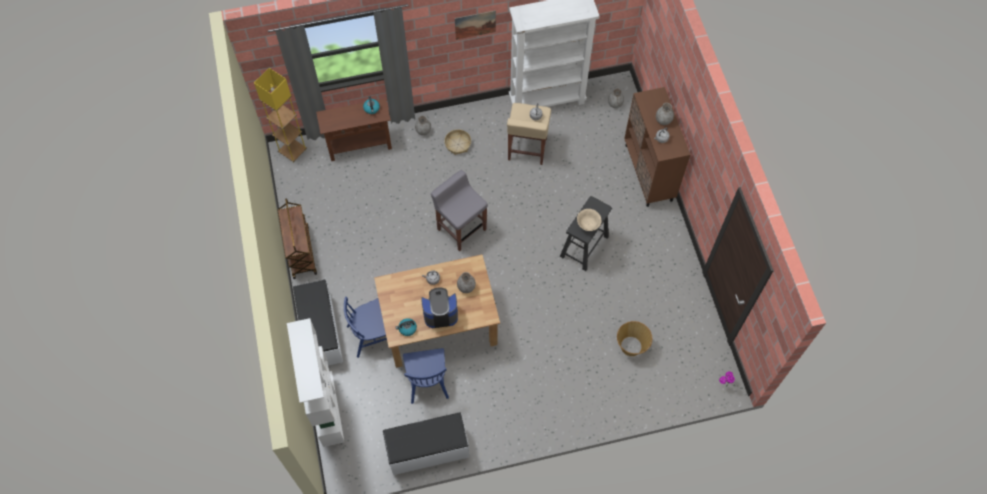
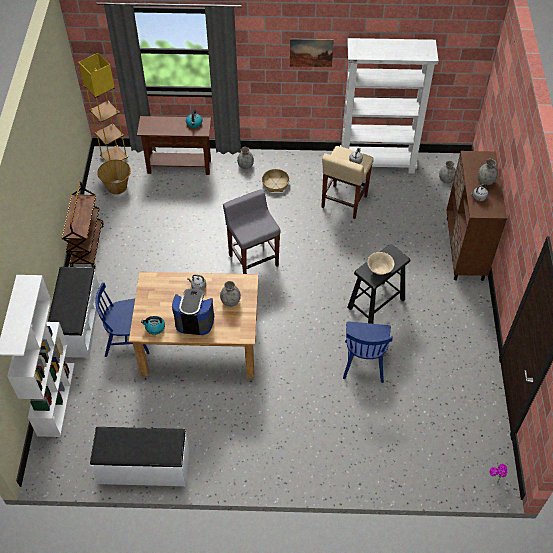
camera: 15 degrees right, 10 degrees down
blue chair [403,348,449,404] -> blue chair moved to [343,321,393,383]
basket [617,321,652,356] -> basket moved to [97,160,131,194]

